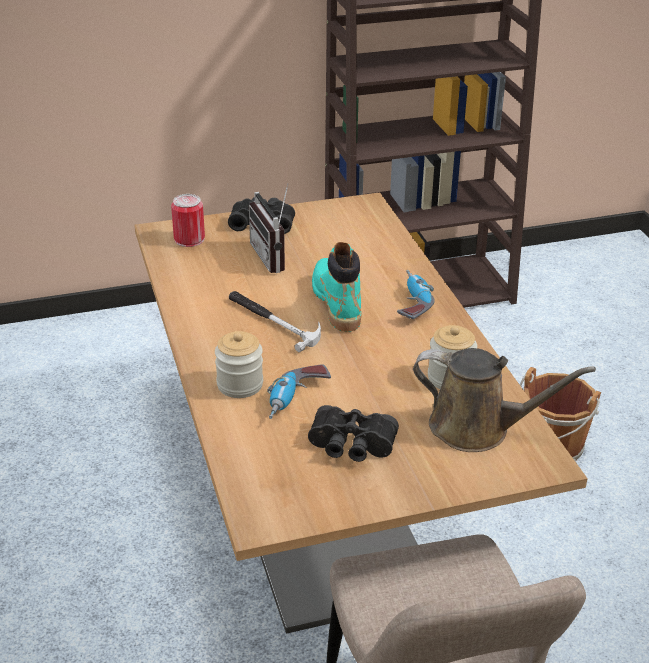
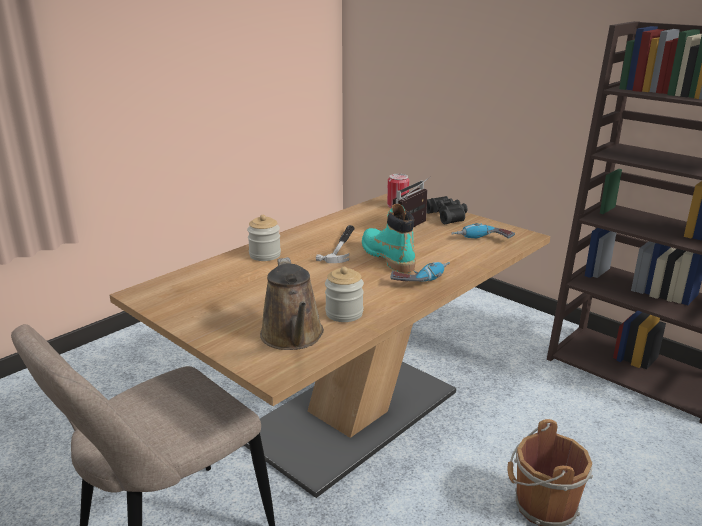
camera: 60 degrees right, 10 degrees down
power drill [267,364,331,419] -> power drill moved to [451,223,515,239]
black binoculars [308,405,399,462] -> none
turquoise boot [312,242,362,332] -> turquoise boot turned 75 degrees counterclockwise [362,204,415,273]

